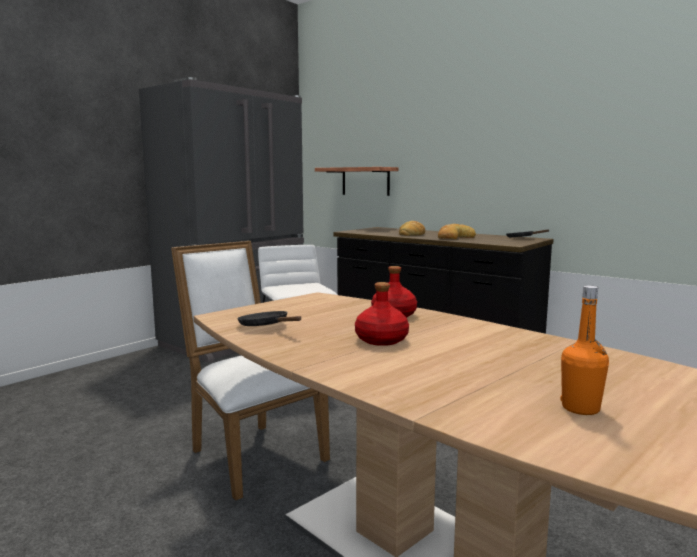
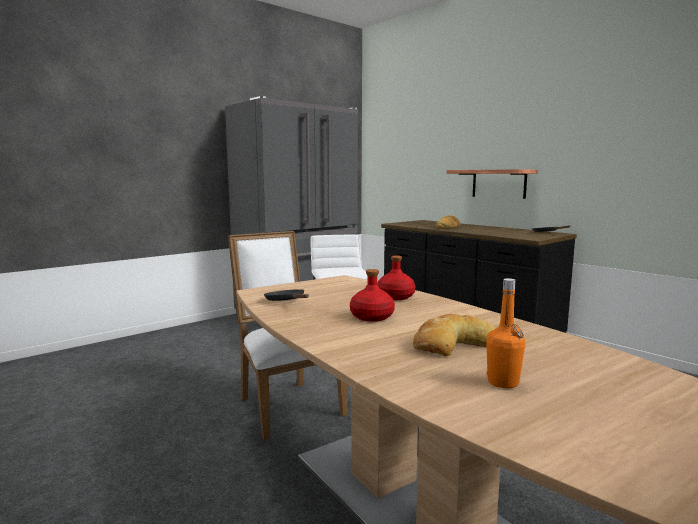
camera: 10 degrees right, 0 degrees up
shelf [315,167,399,196] -> shelf moved to [447,169,538,199]
bread [438,224,476,239] -> bread moved to [413,314,495,356]

